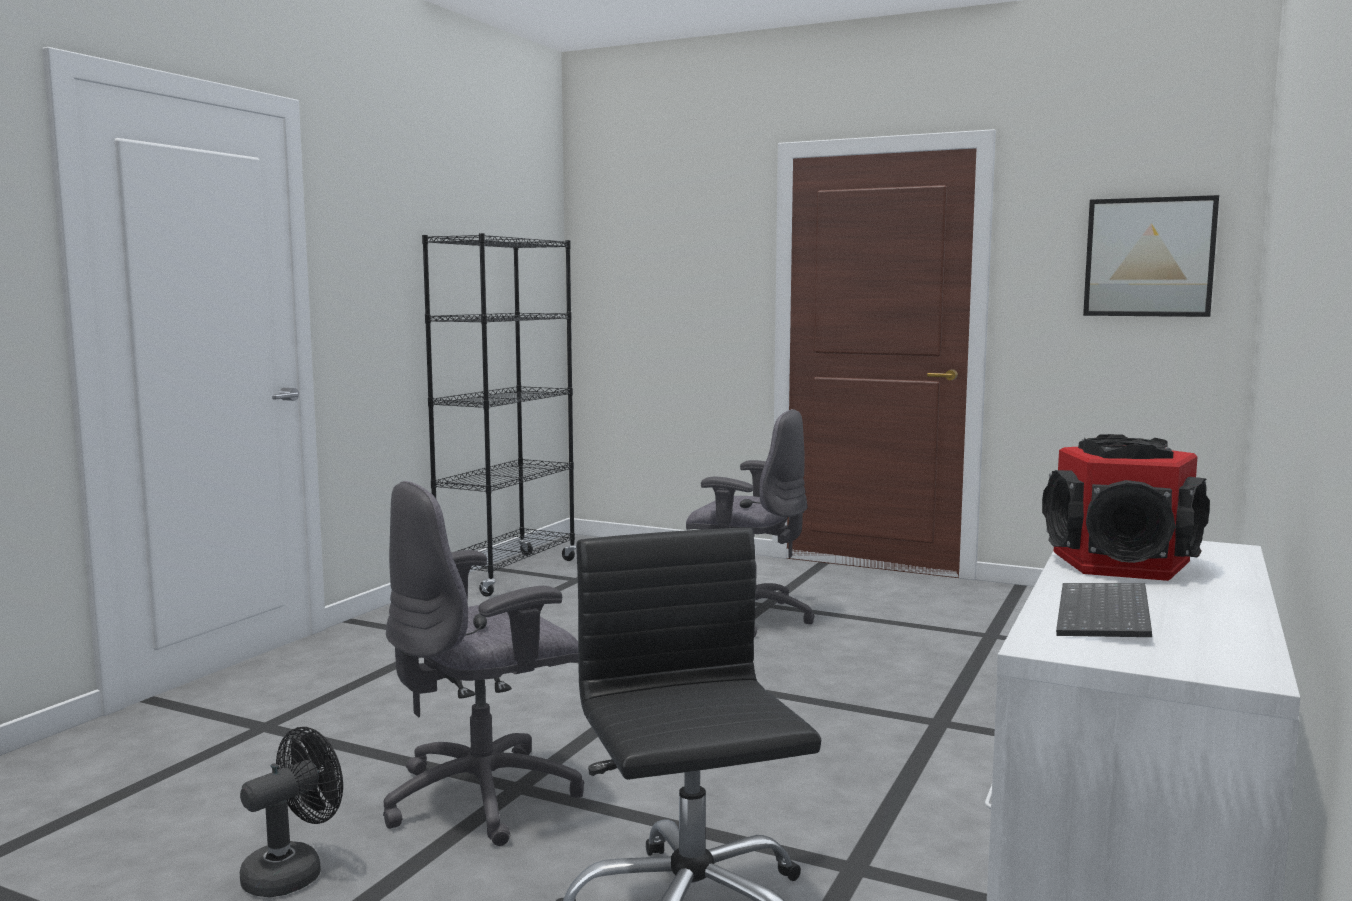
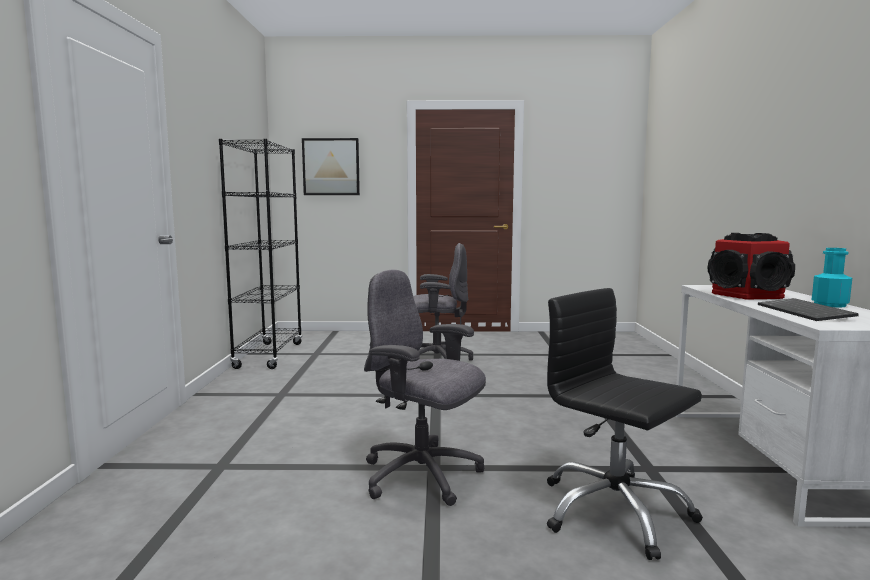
camera: 25 degrees left, 0 degrees up
black fan [240,727,343,897] -> none
grey office chair [383,481,584,846] -> grey office chair turned 90 degrees clockwise [364,270,486,506]
picture [1083,195,1219,317] -> picture moved to [302,138,360,195]
none -> turquoise bottle [812,248,852,308]

